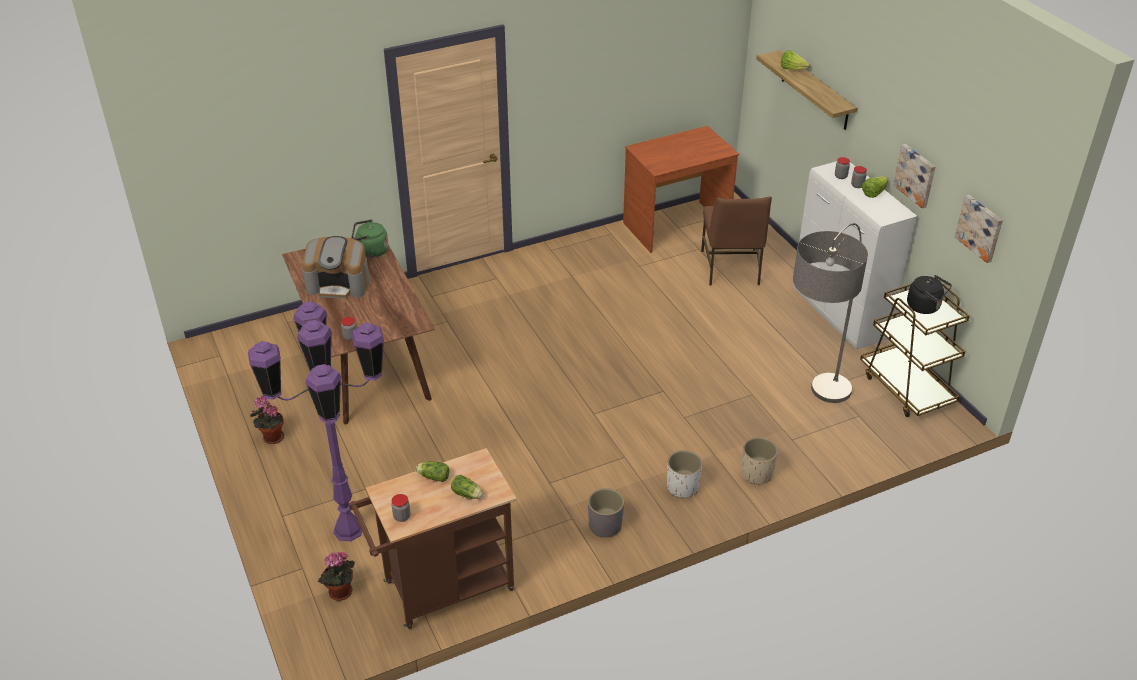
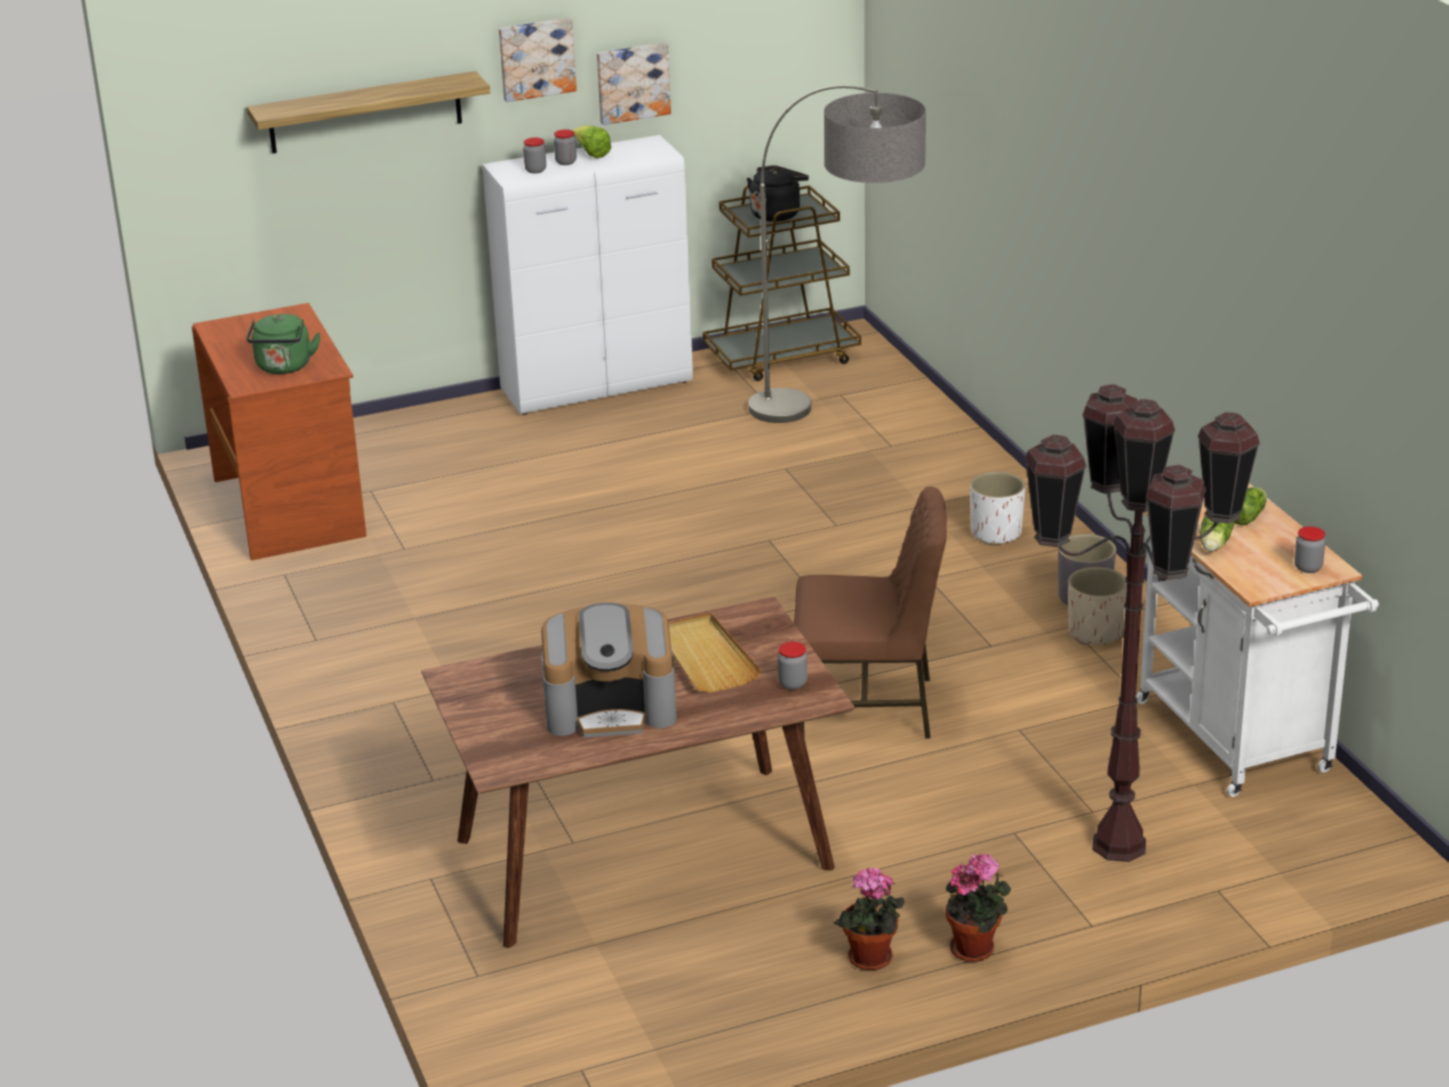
camera: 85 degrees left, 10 degrees down
purple floor lamp [248,301,384,541] -> brown floor lamp [1025,384,1260,862]
coffee machine [302,236,370,299] -> coffee machine turned 75 degrees clockwise [541,603,677,738]
potted plant [318,552,355,601] -> potted plant moved to [945,853,1011,962]
brown cart [349,448,517,629] -> white cart [1136,483,1379,797]
green kettle [351,219,388,258] -> green kettle moved to [246,314,320,374]
brown chair [701,197,772,285] -> brown chair moved to [794,487,947,739]
beige planter [741,437,778,484] -> beige planter moved to [1068,567,1127,645]
lettuce [781,50,811,70] -> none
picture [954,195,1003,263] -> picture moved to [499,18,577,102]
none -> beige tray [669,613,762,693]

